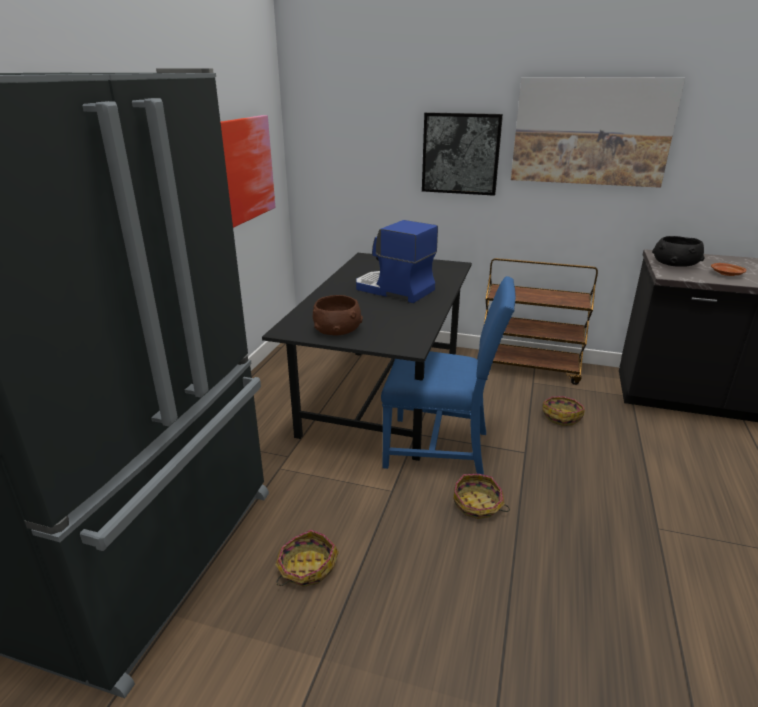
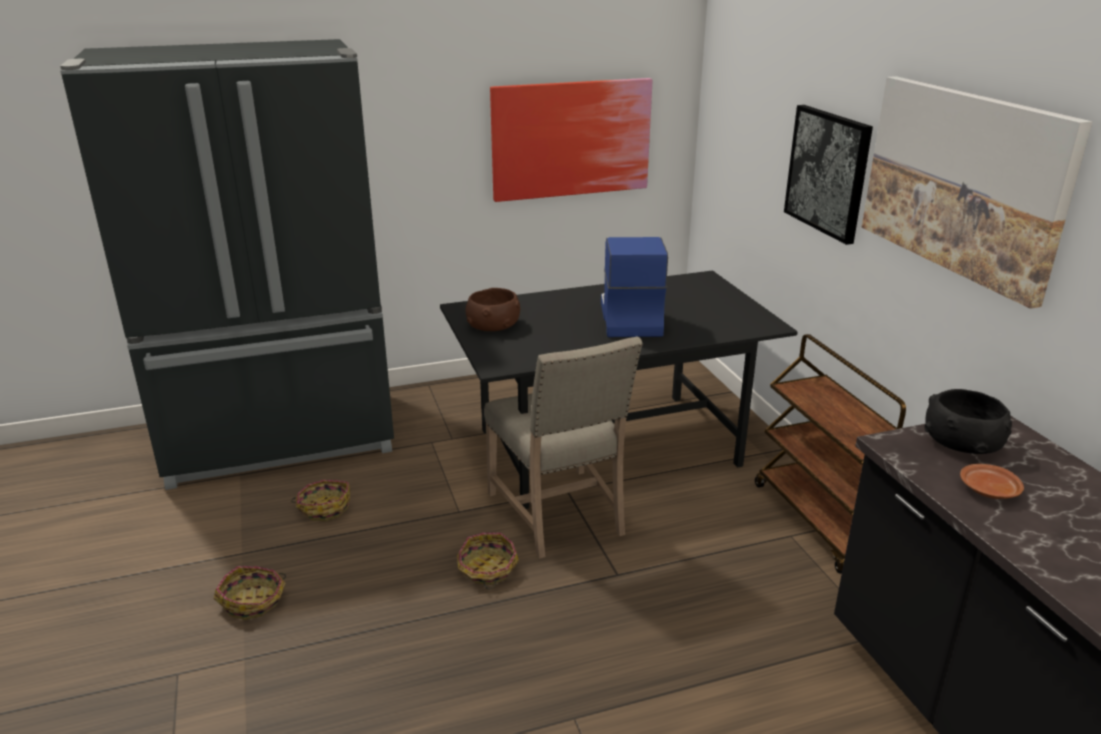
camera: 55 degrees right, 0 degrees up
blue chair [381,276,516,475] -> beige chair [484,336,643,559]
basket [542,396,585,426] -> basket moved to [214,566,286,620]

